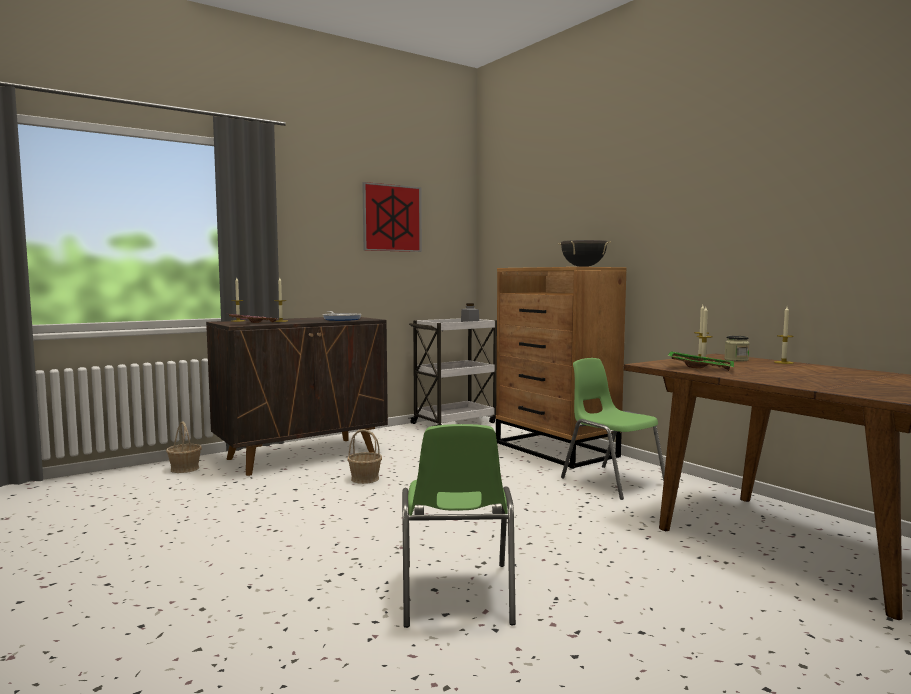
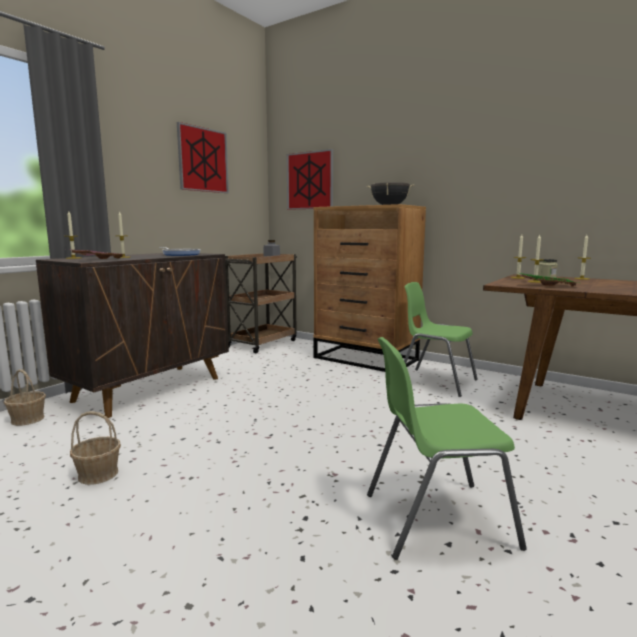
camera: 20 degrees left, 5 degrees up
basket [347,429,382,484] -> basket moved to [70,411,121,485]
green chair [402,424,516,628] -> green chair turned 105 degrees clockwise [367,337,527,560]
white cart [409,318,497,426] -> brown cart [225,253,297,353]
none -> picture [287,149,333,210]

